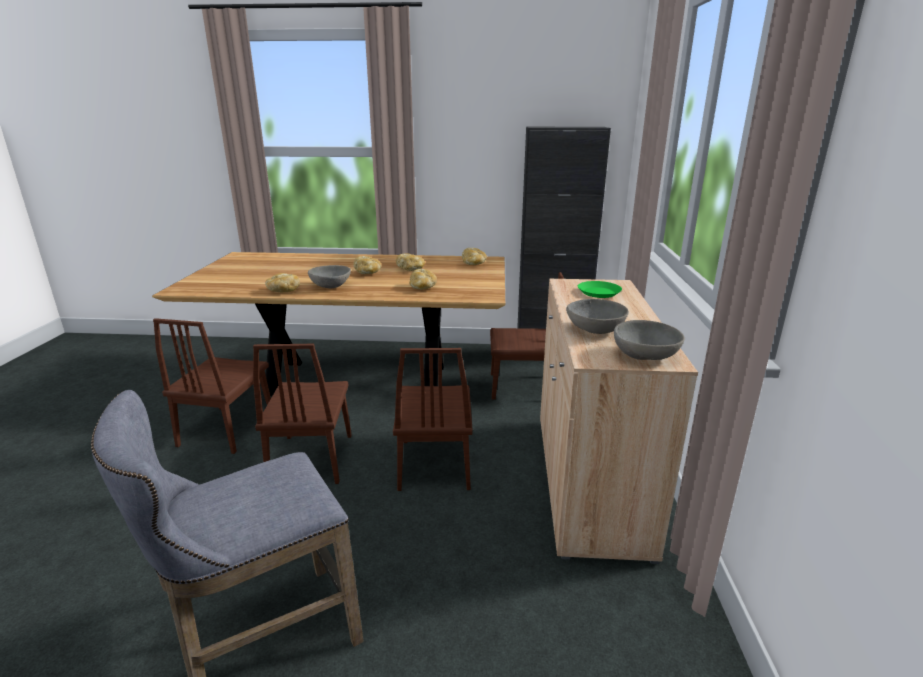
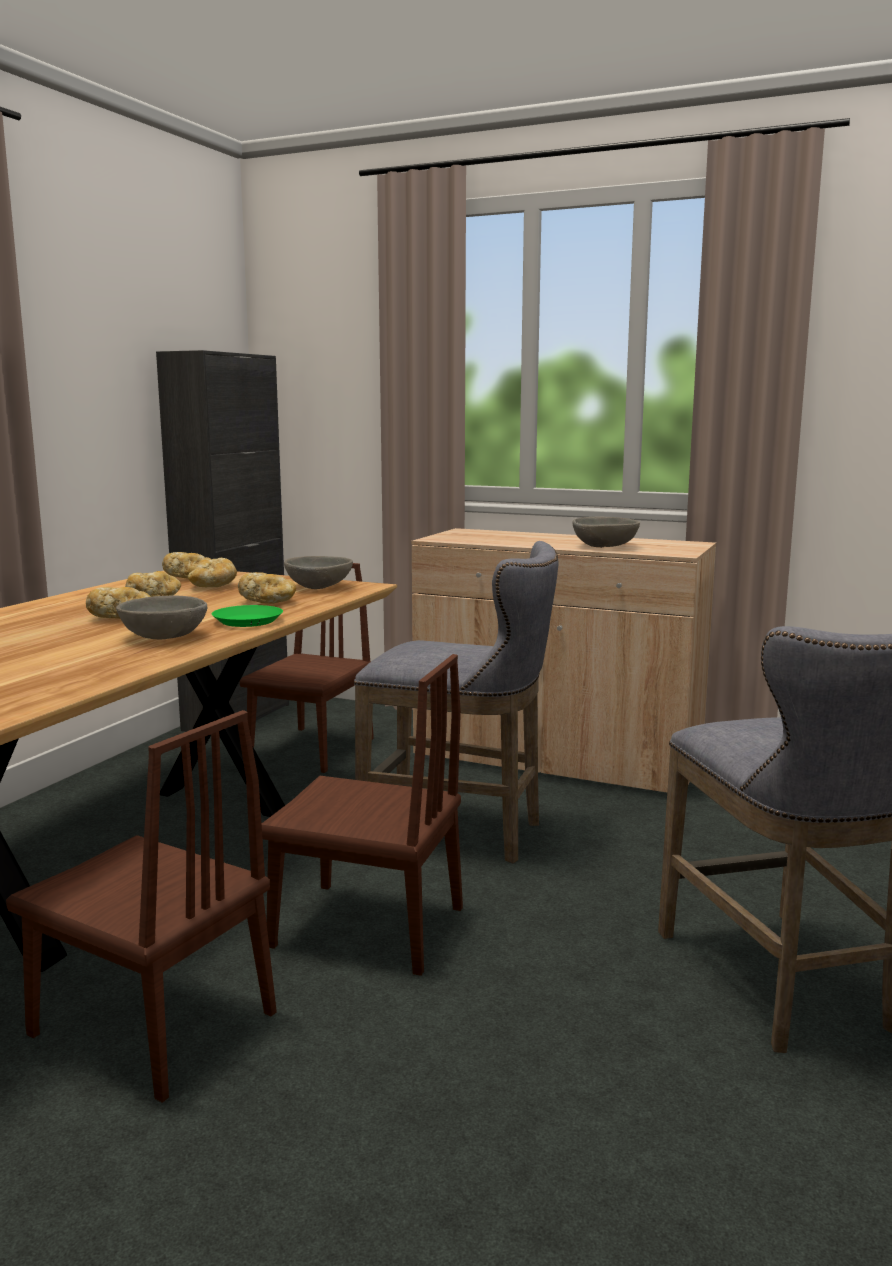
camera: 70 degrees left, 10 degrees down
bread [265,273,300,292] -> bread moved to [188,558,237,587]
brown chair [393,348,473,491] -> grey stool [354,541,559,863]
green plate [578,281,622,298] -> green plate moved to [212,605,283,627]
grey bowl [614,320,685,360] -> grey bowl moved to [284,556,353,589]

